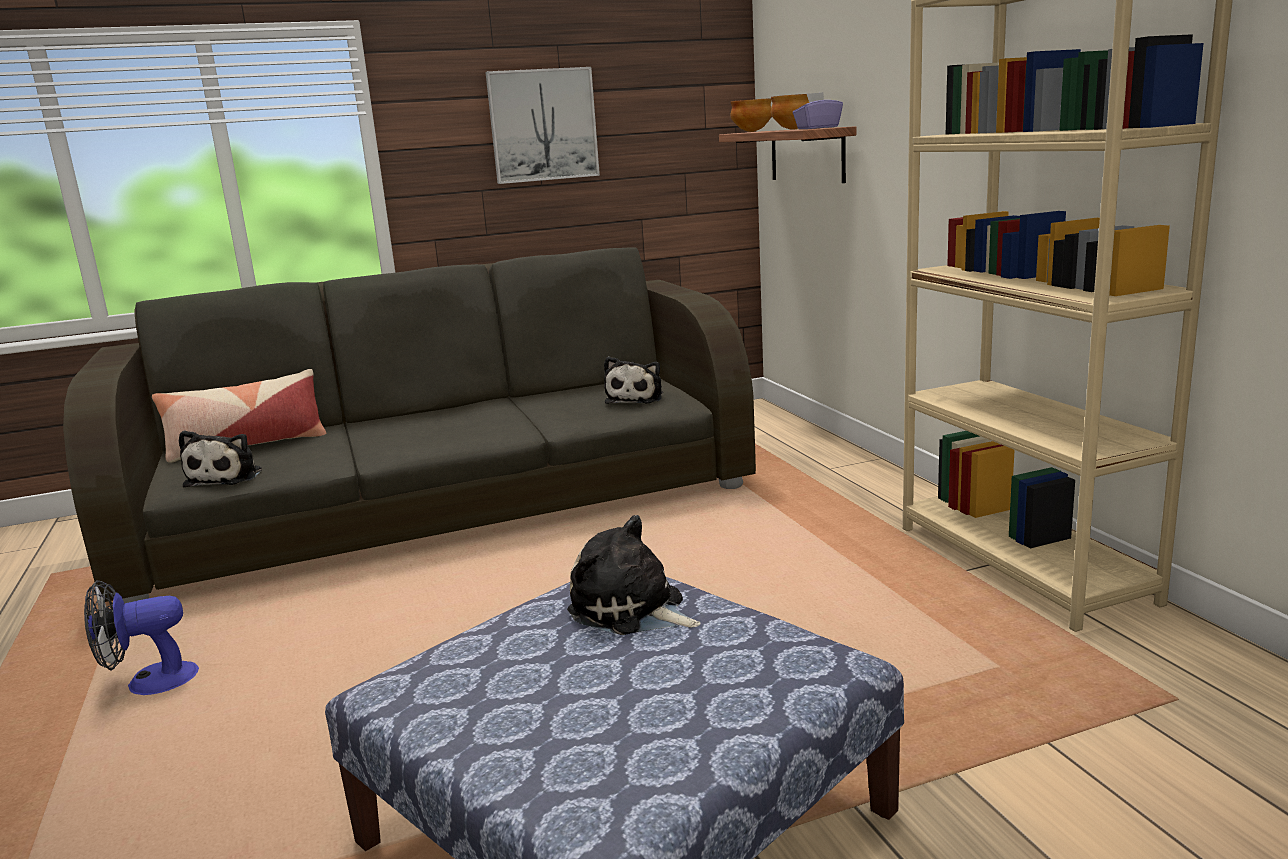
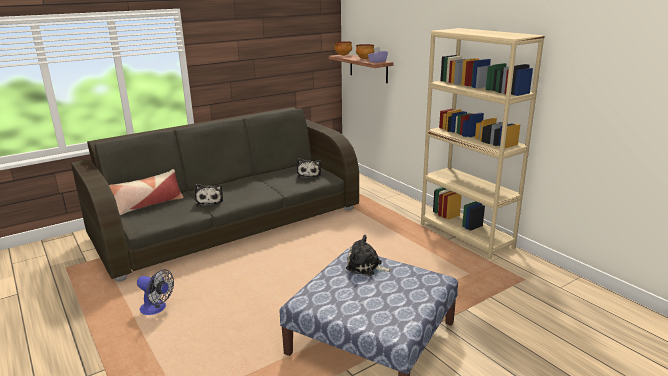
camera: 15 degrees left, 5 degrees up
fan [84,580,199,695] -> fan turned 120 degrees counterclockwise [137,269,174,315]
plush toy [179,430,262,487] -> plush toy moved to [194,184,223,206]
picture [485,67,600,184] -> none

